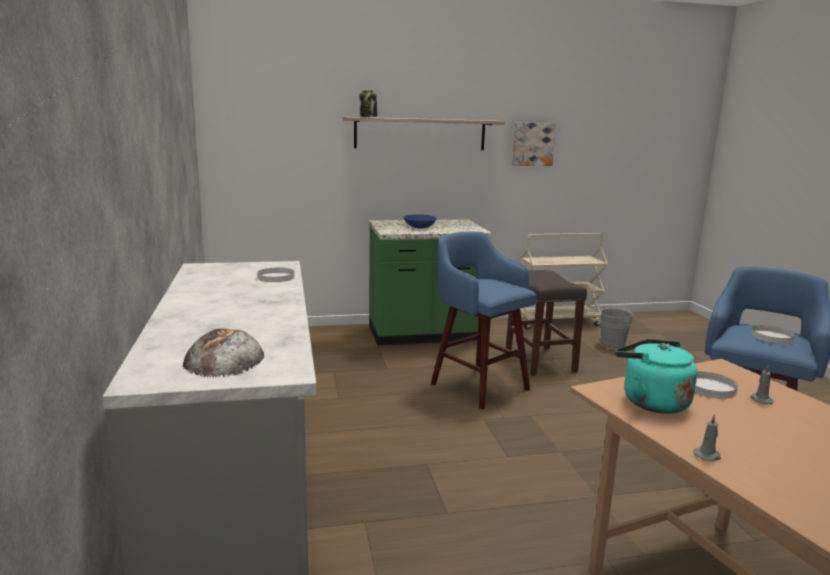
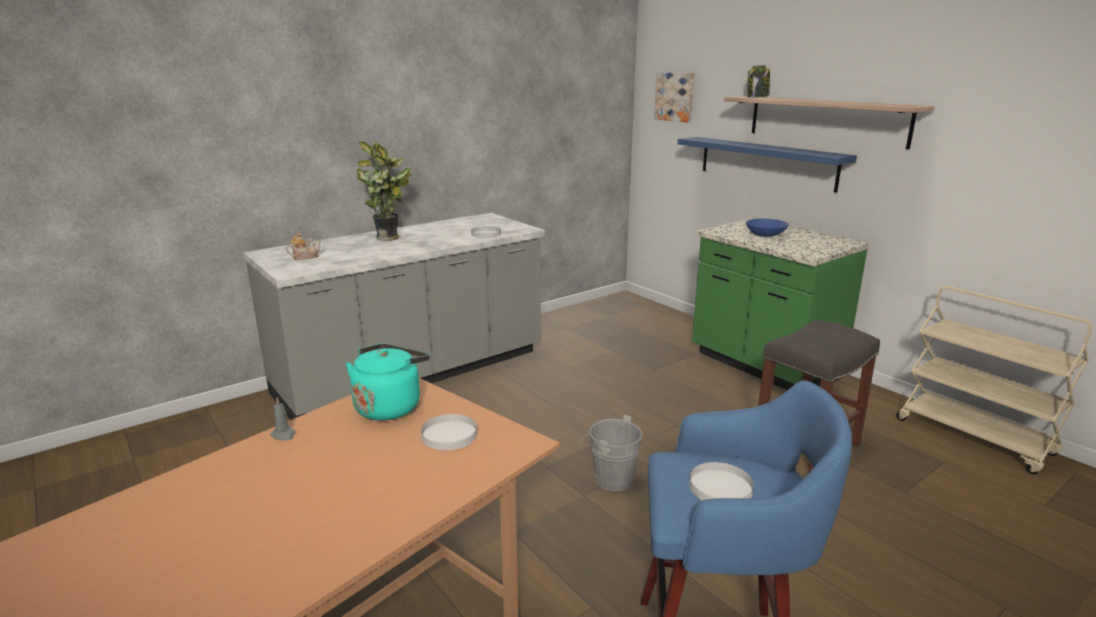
camera: 65 degrees right, 5 degrees up
bread [183,329,264,377] -> teapot [286,233,321,260]
blue stool [431,232,537,410] -> none
picture [512,123,556,166] -> picture moved to [654,72,695,122]
grey bucket [594,305,634,350] -> grey bucket moved to [580,415,642,491]
grey candle [750,365,774,404] -> none
none -> potted plant [357,140,412,241]
none -> blue shelf [678,137,857,192]

